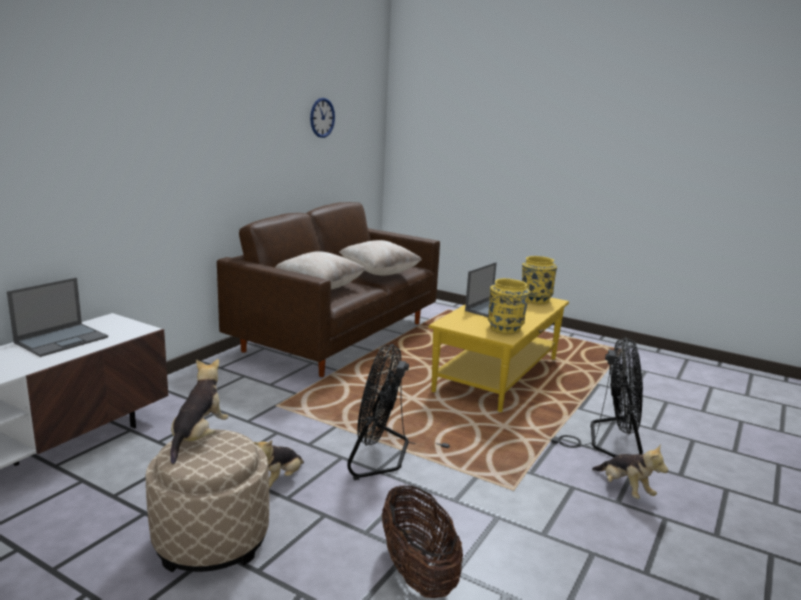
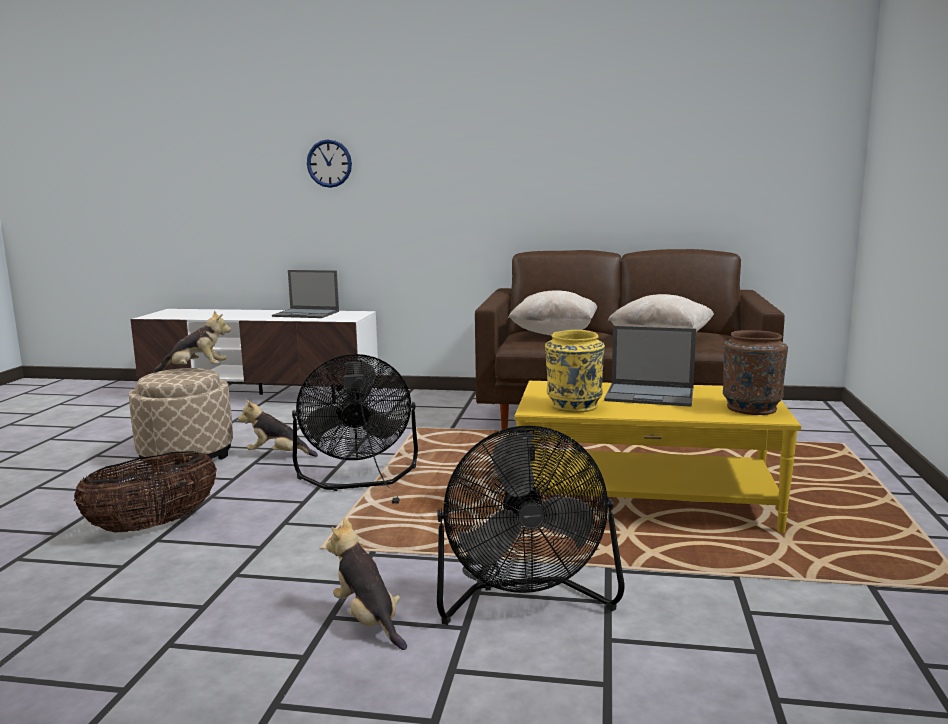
camera: 70 degrees right, 5 degrees down
wall clock [310,98,335,138] -> wall clock moved to [307,139,352,188]
yellow vase [522,256,557,304] -> brown vase [723,330,788,415]
plush toy [592,444,668,499] -> plush toy turned 105 degrees clockwise [326,518,407,650]

